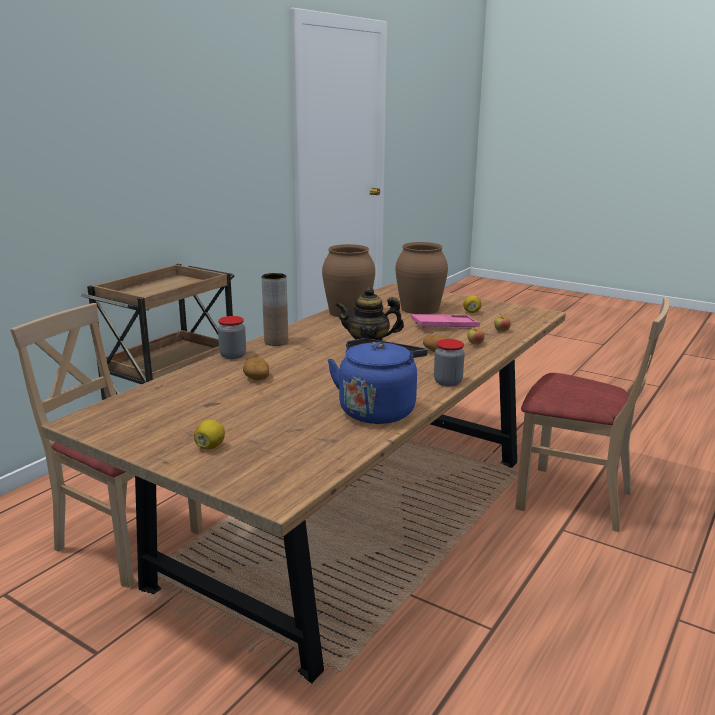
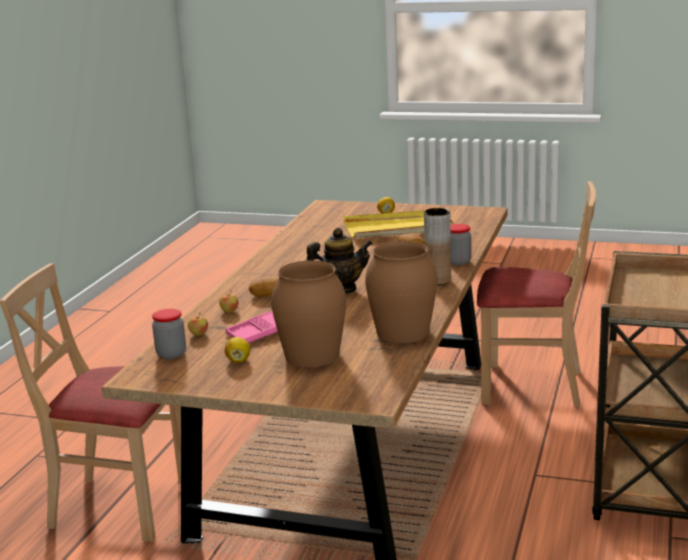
camera: 165 degrees right, 0 degrees up
blue kettle [327,338,428,424] -> none
jar [434,339,465,387] -> jar moved to [152,309,186,359]
none -> yellow tray [343,210,454,238]

